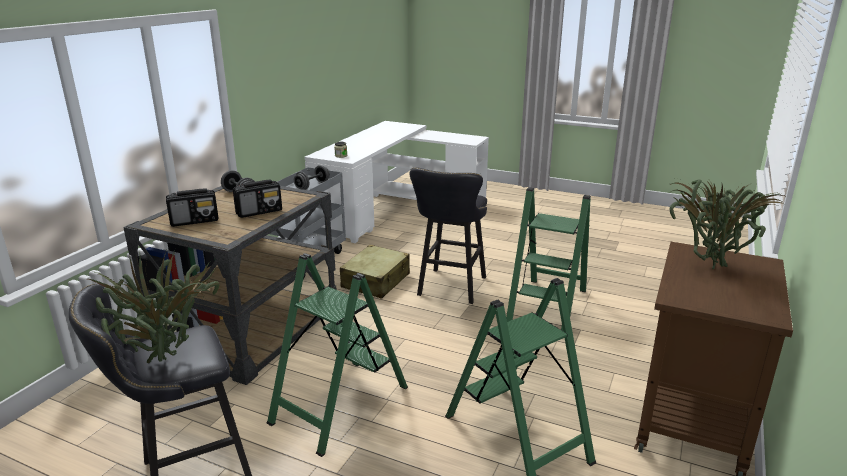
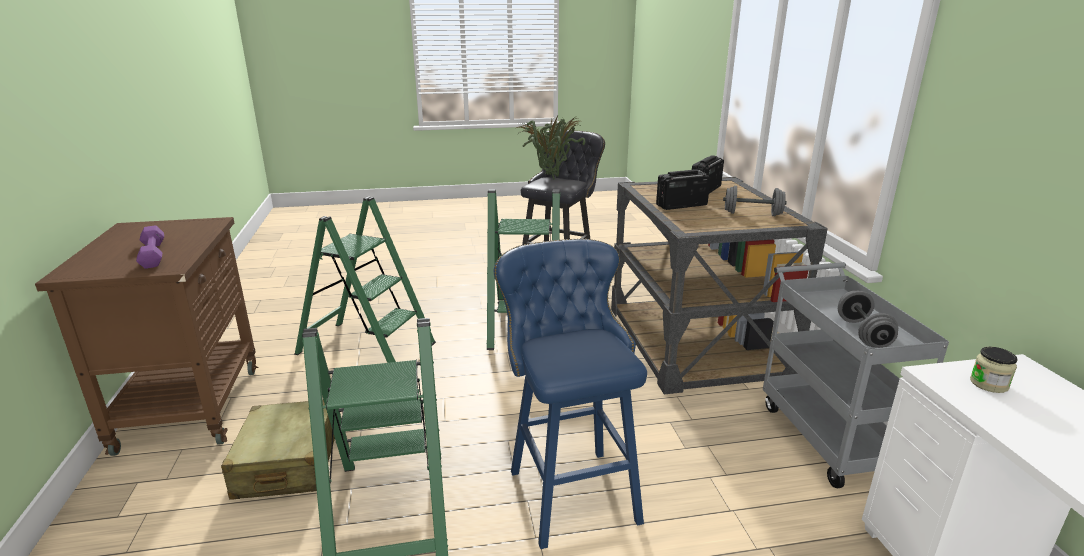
camera: 145 degrees right, 0 degrees up
radio [233,179,282,218] -> radio turned 45 degrees clockwise [656,169,710,210]
beige suitcase [340,245,410,299] -> beige suitcase moved to [221,400,335,500]
black stool [409,167,487,304] -> blue stool [494,239,647,549]
potted plant [670,180,785,269] -> purple dumbbell [136,226,164,269]

